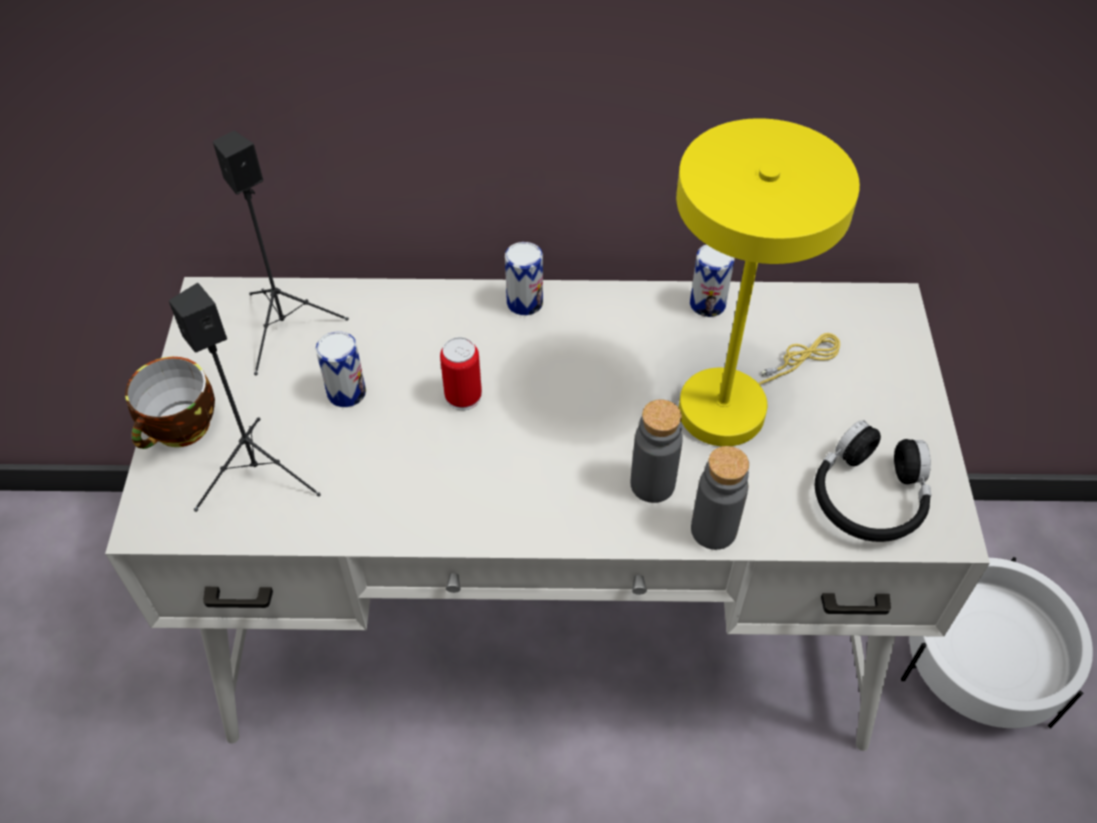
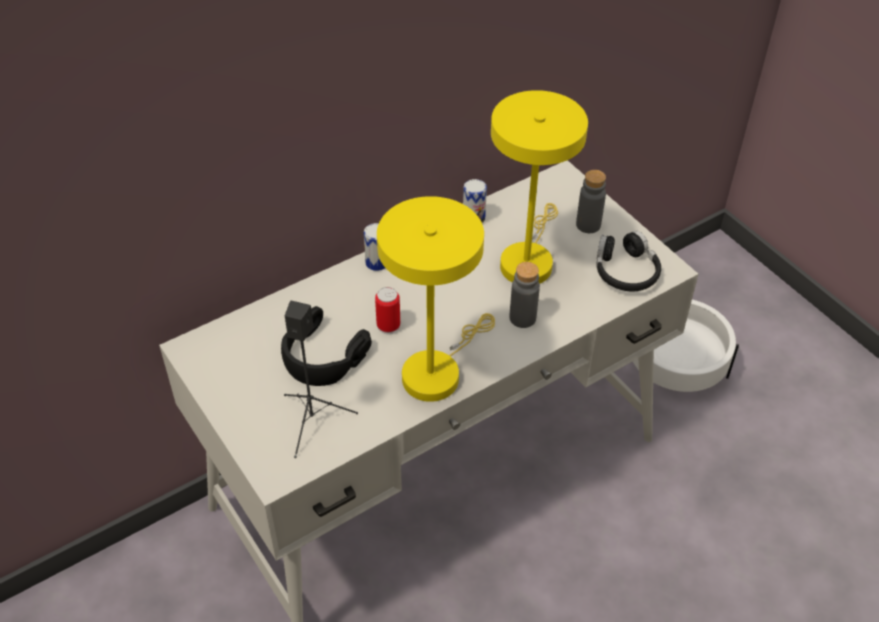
camera: 35 degrees left, 5 degrees down
cup [125,357,215,449] -> none
black speaker [213,131,349,375] -> none
can [316,331,366,407] -> black headphones [281,306,372,386]
grey bottle [691,446,749,550] -> grey bottle moved to [576,170,606,233]
none -> yellow table lamp [377,196,495,402]

